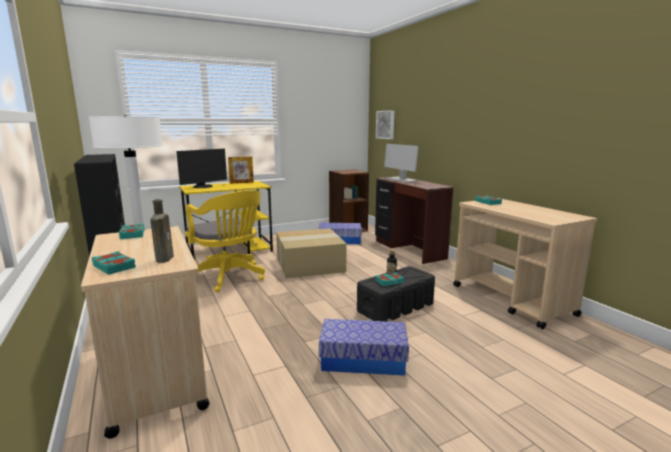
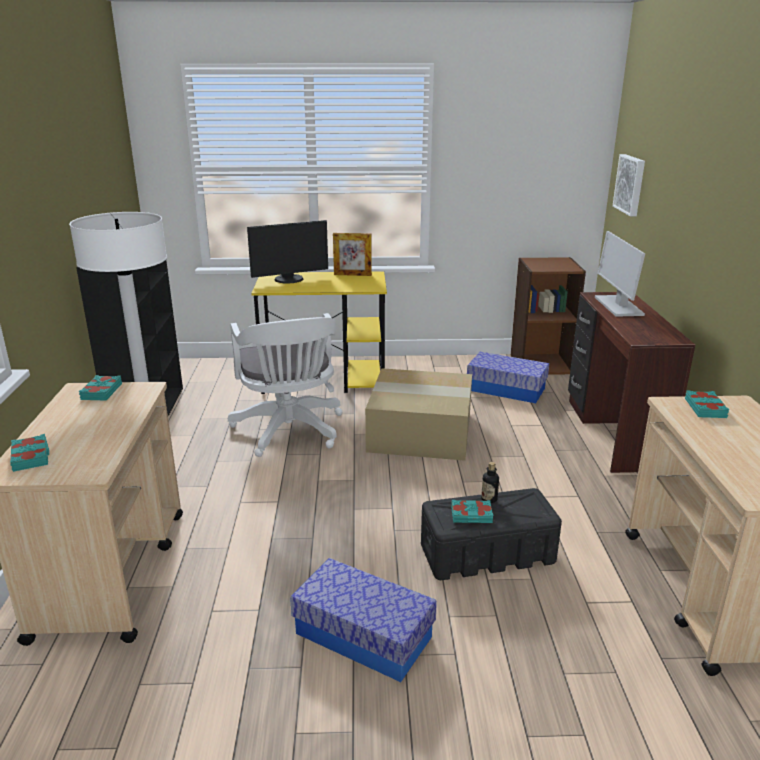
camera: 25 degrees right, 10 degrees up
brown bottle [151,199,174,263] -> none
yellow office chair [185,190,265,292] -> white office chair [228,313,343,457]

